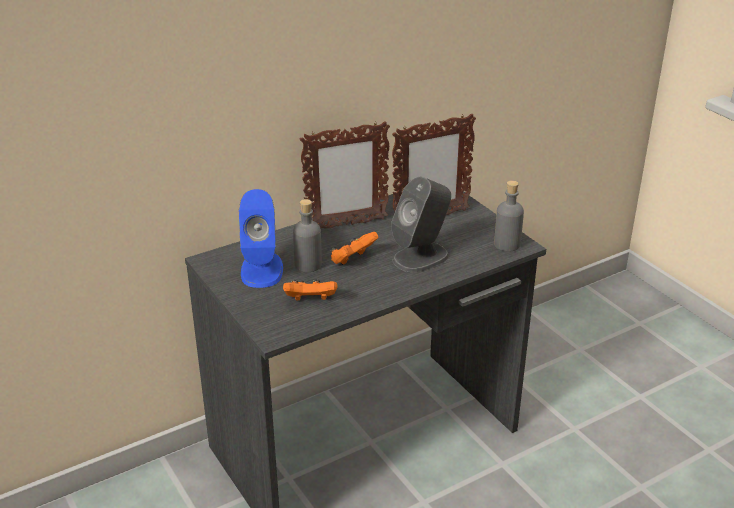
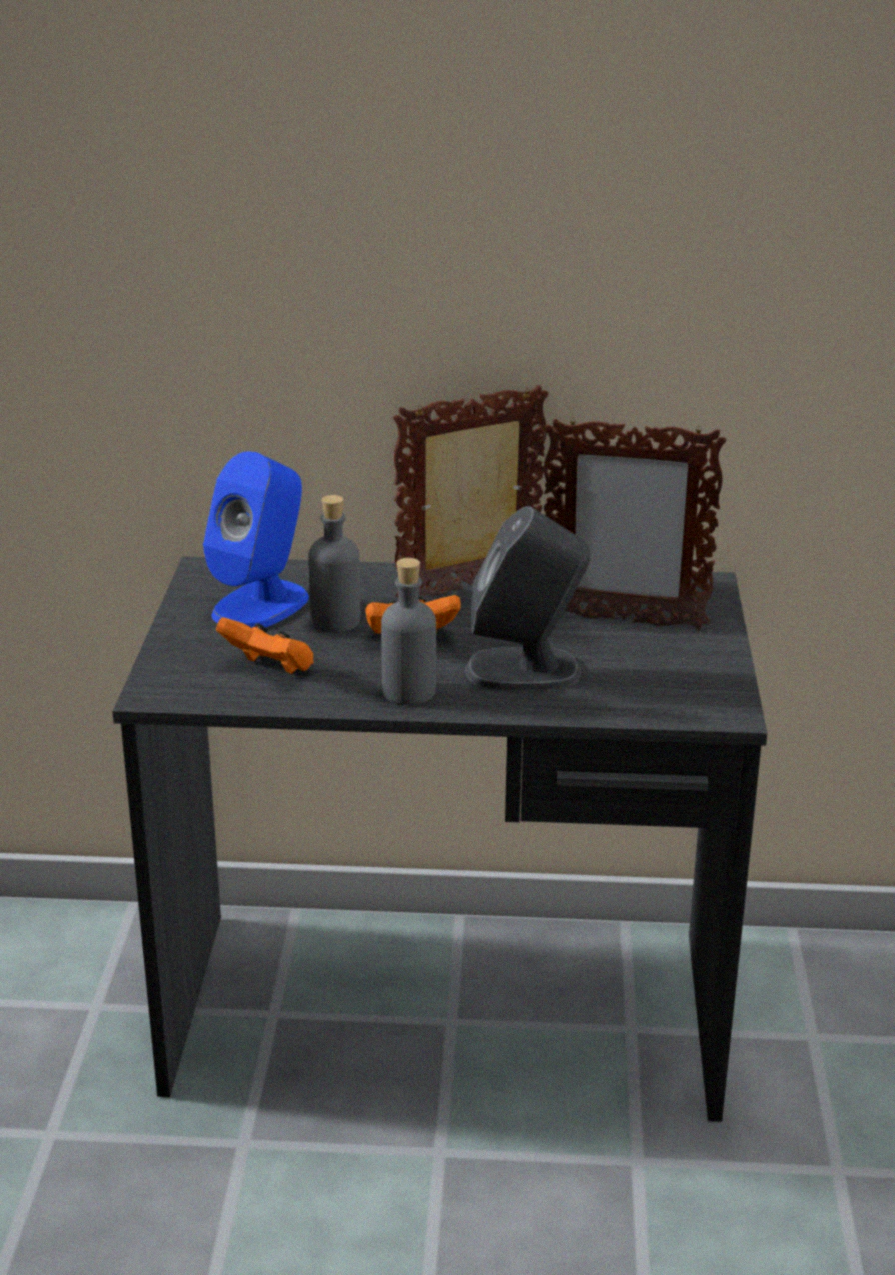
camera: 35 degrees right, 5 degrees down
picture frame [300,121,390,228] -> picture frame turned 135 degrees clockwise [393,385,549,598]
grey bottle [494,180,524,252] -> grey bottle moved to [381,558,436,705]

